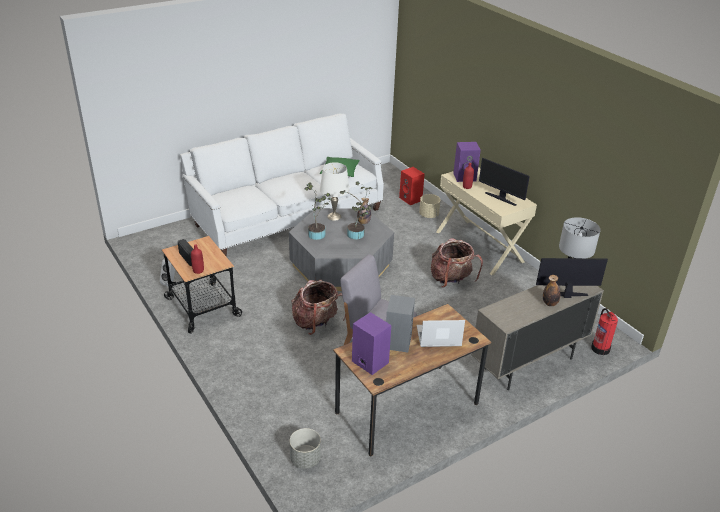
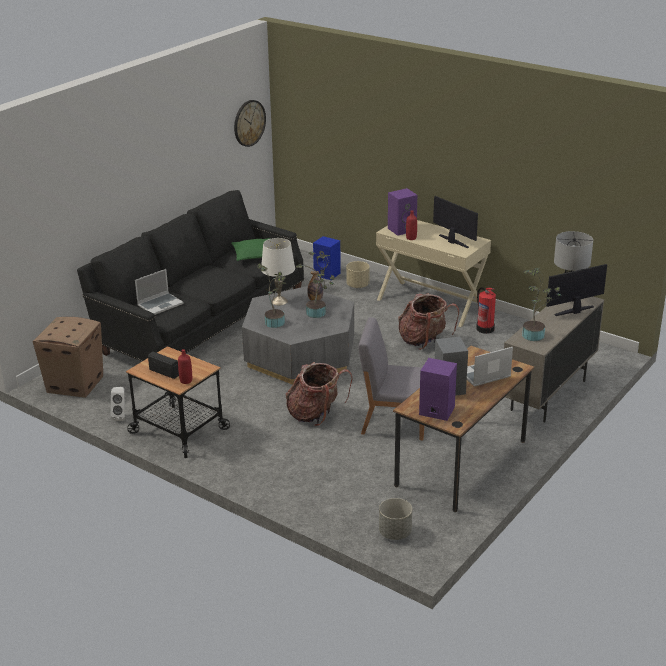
camera: 20 degrees left, 5 degrees down
white sofa [180,114,384,256] -> black sofa [77,190,304,361]
red speaker [399,167,425,205] -> blue speaker [313,236,341,280]
monitor [479,158,530,206] -> monitor turned 150 degrees counterclockwise [433,196,478,248]
bottle [543,275,560,306] -> none
fire extinguisher [591,308,618,355] -> fire extinguisher moved to [476,287,496,334]
none -> cardboard box [33,317,103,398]
none -> laptop [135,269,184,315]
none -> wall clock [234,100,266,147]
none -> potted plant [522,267,562,341]

